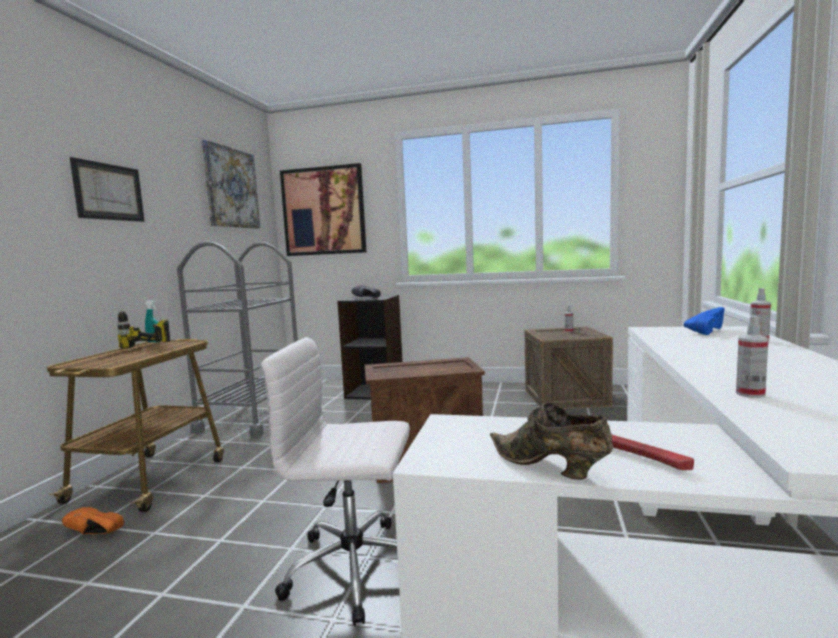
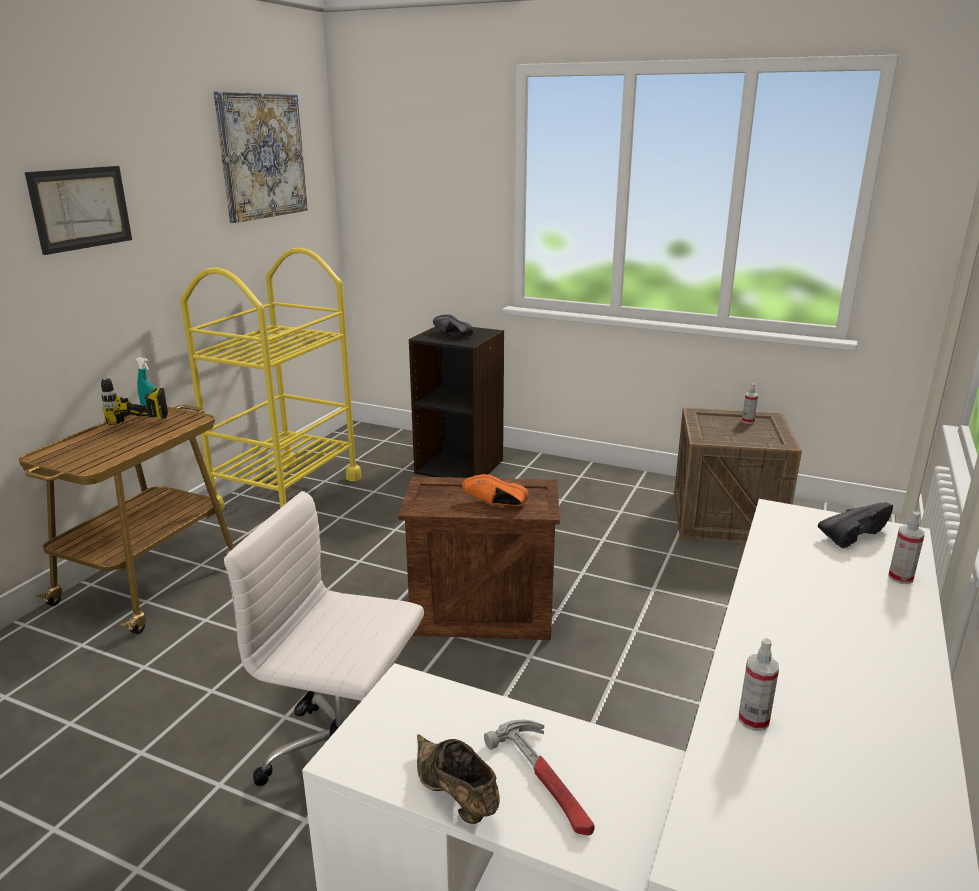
camera: 10 degrees right, 15 degrees up
orange shoe [62,507,124,535] -> orange shoe moved to [462,474,529,506]
grey cart [177,241,298,437] -> yellow cart [180,248,362,511]
picture [280,163,366,256] -> none
blue shoe [684,307,724,335] -> black shoe [818,502,893,548]

